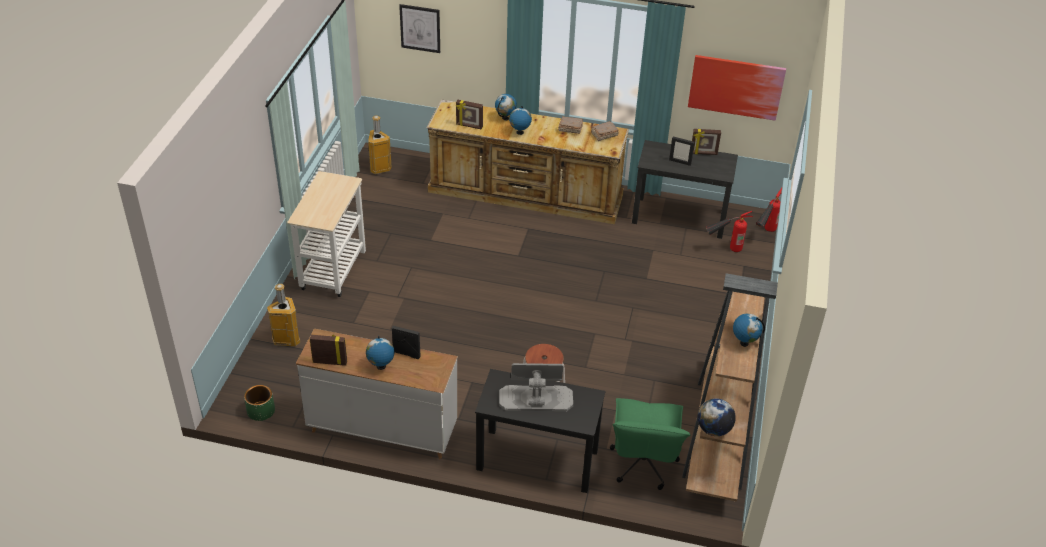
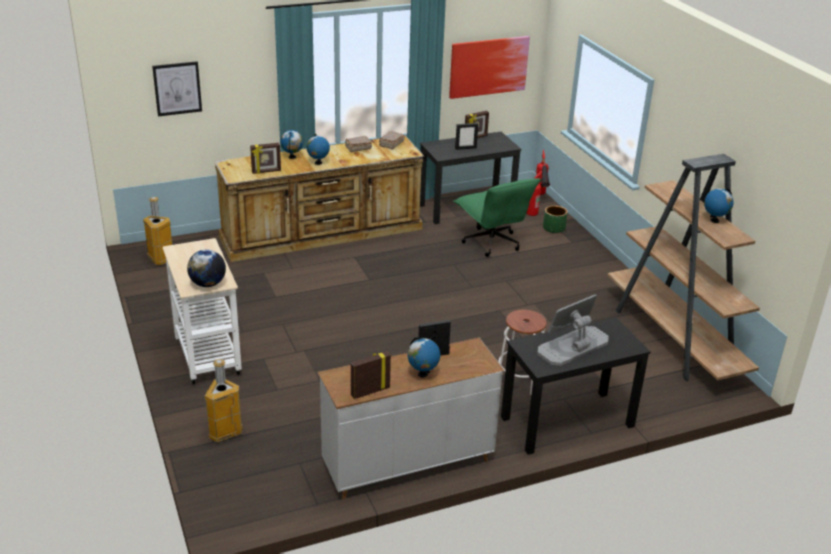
camera: 35 degrees left, 10 degrees down
green planter [244,385,275,421] -> green planter moved to [543,206,568,233]
green office chair [610,398,690,490] -> green office chair moved to [453,178,541,257]
globe [697,398,736,436] -> globe moved to [187,250,226,287]

